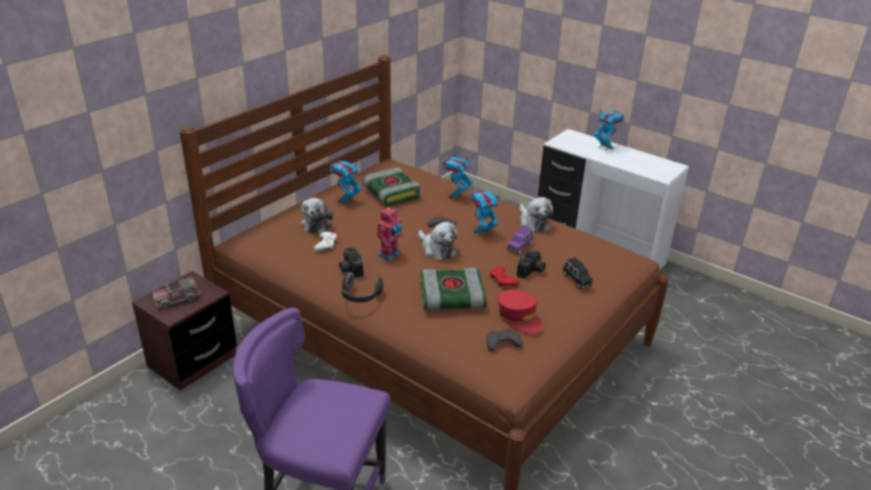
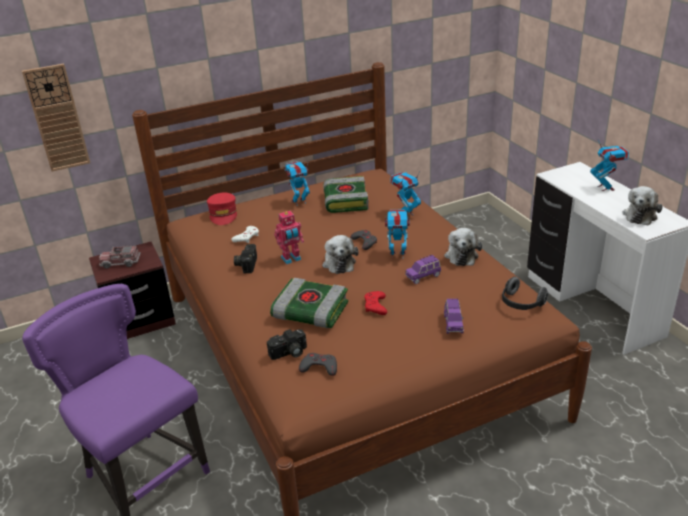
camera: 30 degrees right, 0 degrees up
plush toy [301,198,333,233] -> plush toy moved to [622,186,663,226]
headphones [342,272,383,303] -> headphones moved to [502,277,548,310]
red cap [498,289,543,334] -> red cap moved to [207,193,237,225]
camera [517,250,546,279] -> camera moved to [267,329,307,360]
black toy car [563,258,593,289] -> purple toy car [444,299,464,334]
none -> wall clock [22,64,90,172]

